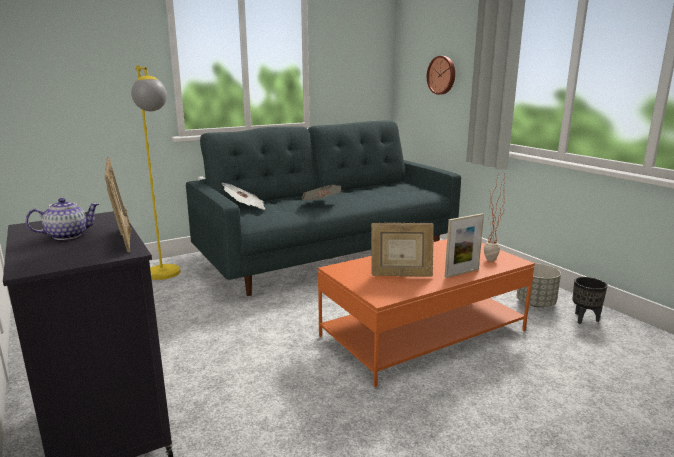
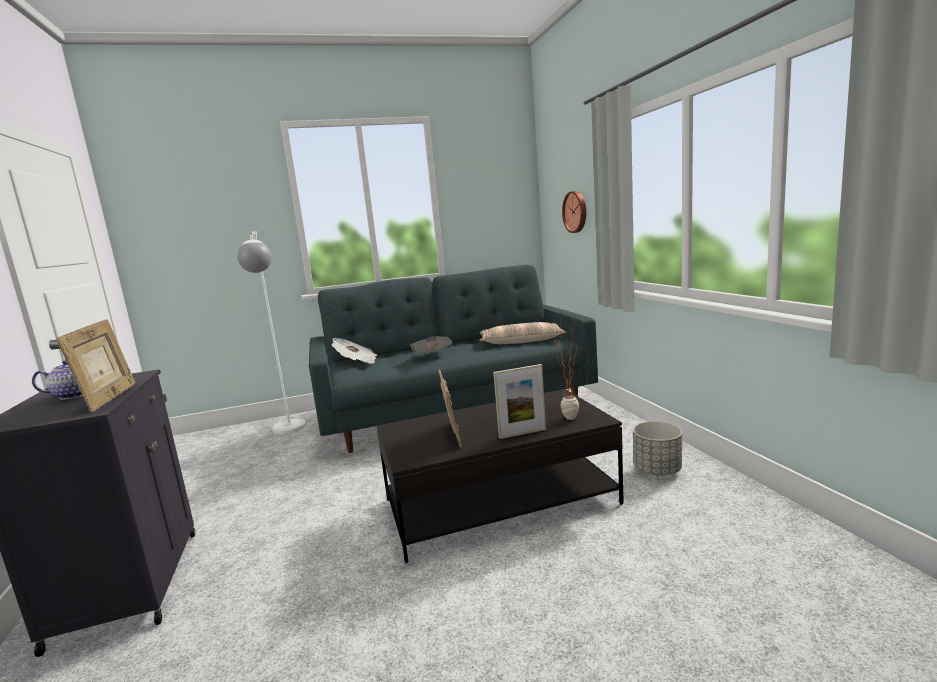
camera: 15 degrees right, 5 degrees down
yellow floor lamp [131,66,181,280] -> white floor lamp [237,231,306,434]
orange coffee table [318,239,535,387] -> black coffee table [376,389,624,563]
picture frame [371,223,434,277] -> picture frame turned 120 degrees counterclockwise [438,369,462,448]
black planter [572,277,608,324] -> none
none -> pillow [480,322,566,344]

